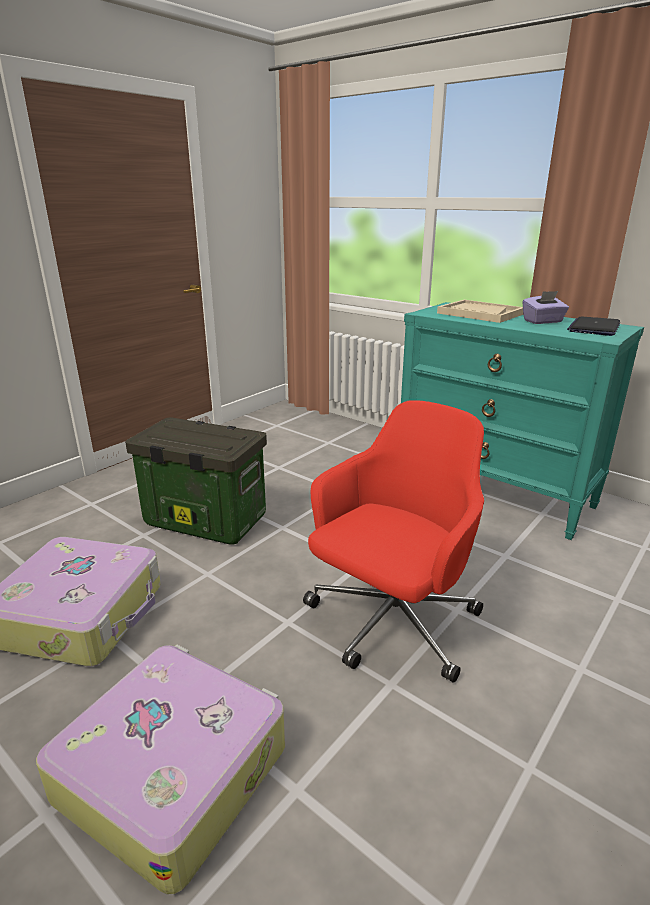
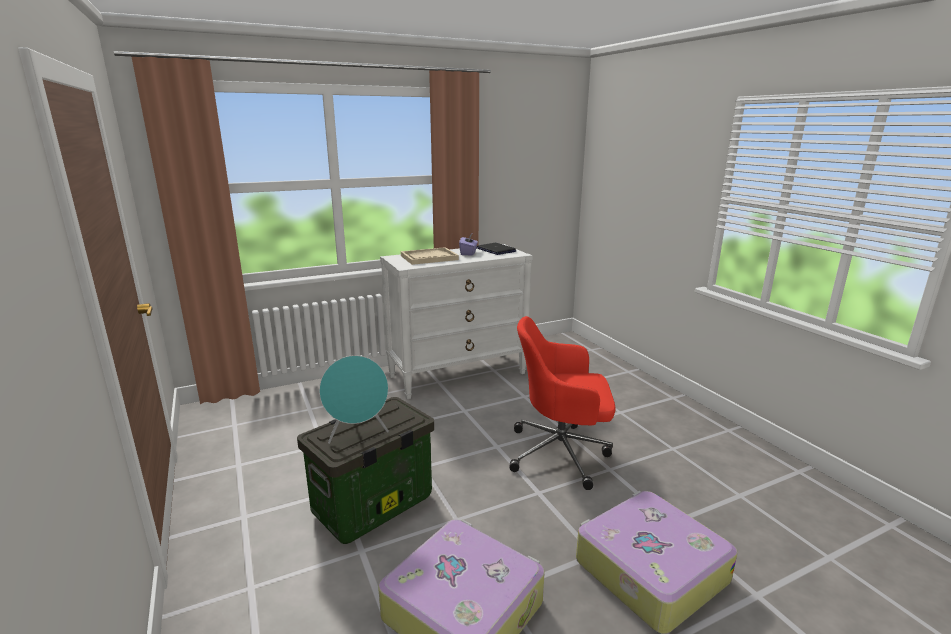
camera: 65 degrees left, 5 degrees down
red office chair [303,400,484,683] -> red office chair turned 60 degrees counterclockwise [510,316,615,490]
turquoise dresser [401,302,644,540] -> white dresser [380,244,533,399]
none -> turquoise speaker [319,355,389,444]

